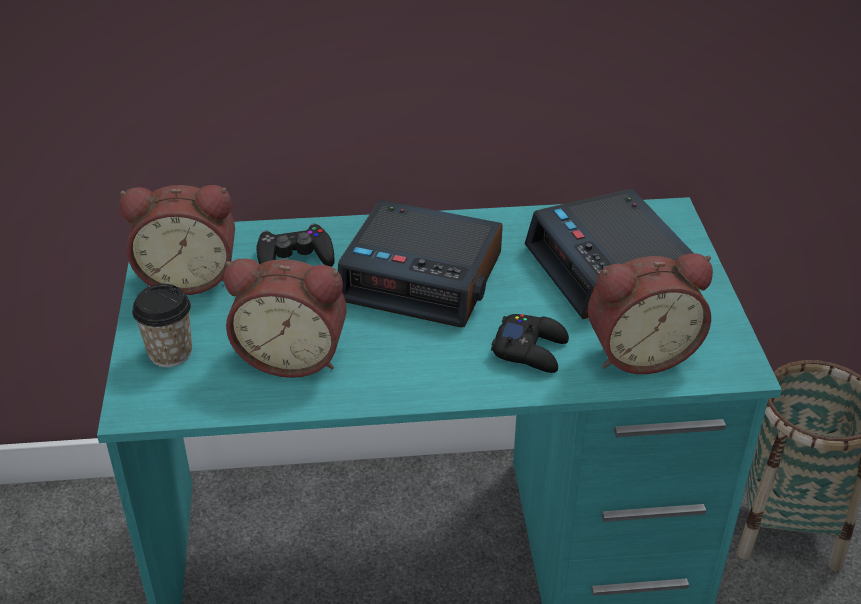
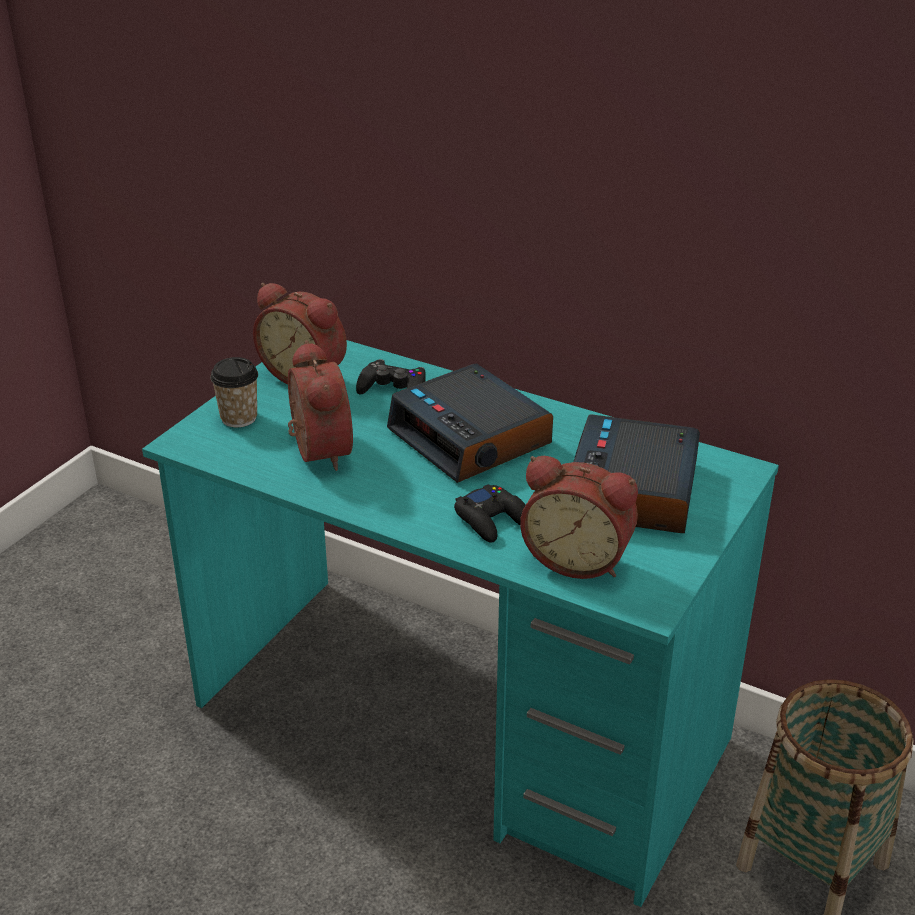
camera: 35 degrees right, 5 degrees down
alarm clock [224,259,347,378] -> alarm clock turned 150 degrees counterclockwise [288,340,353,471]

